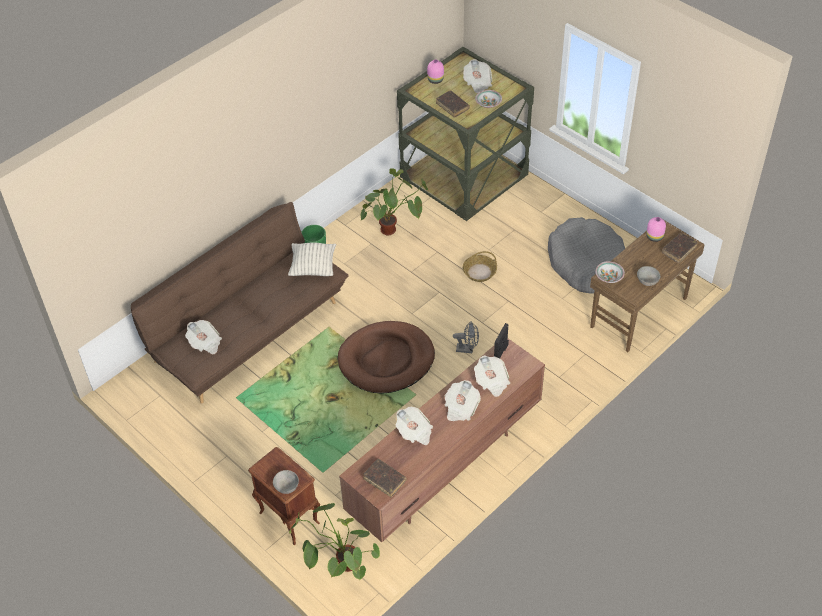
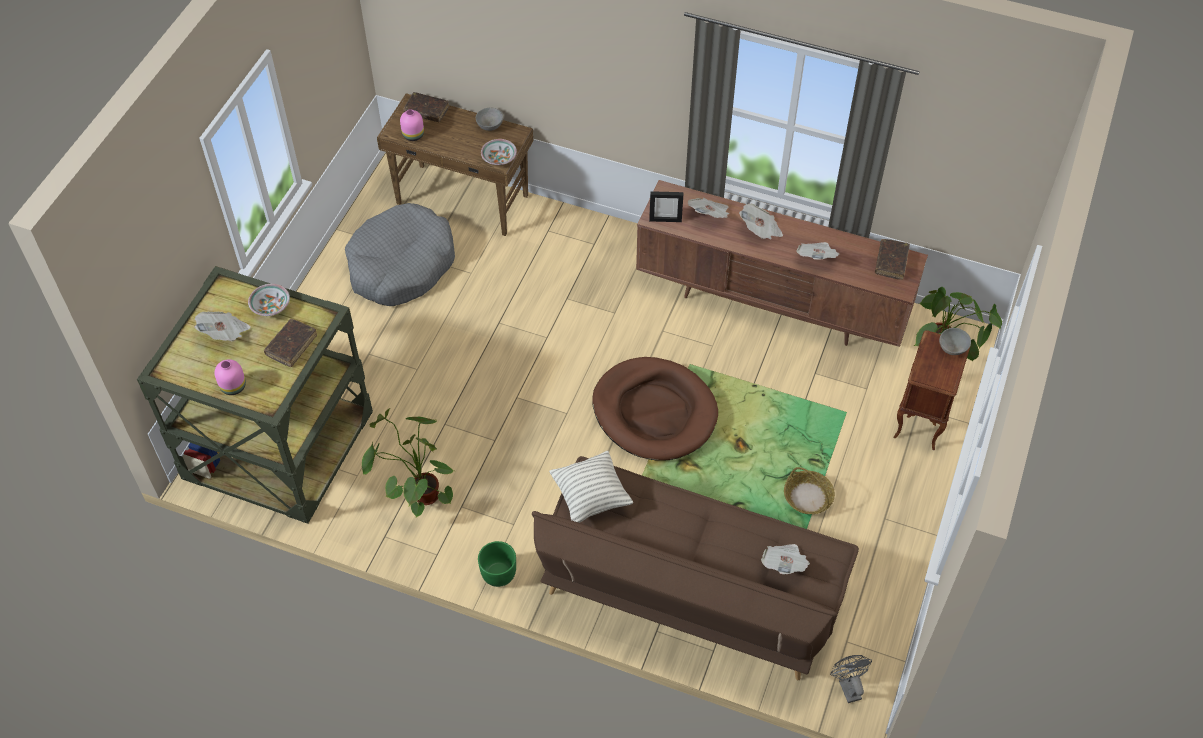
camera: 115 degrees left, 5 degrees up
grey fan [453,321,479,353] -> grey fan moved to [830,655,872,703]
basket [463,251,497,282] -> basket moved to [784,467,835,514]

